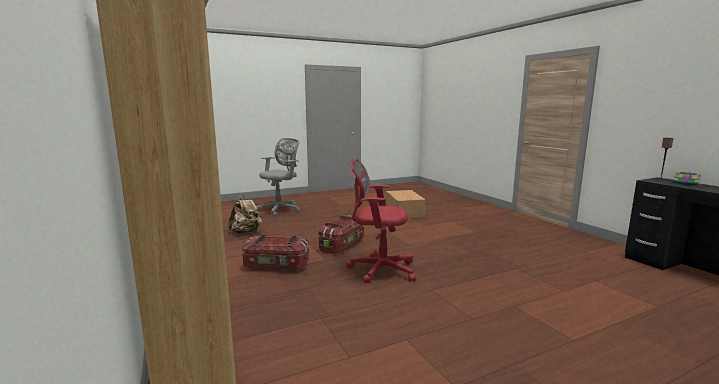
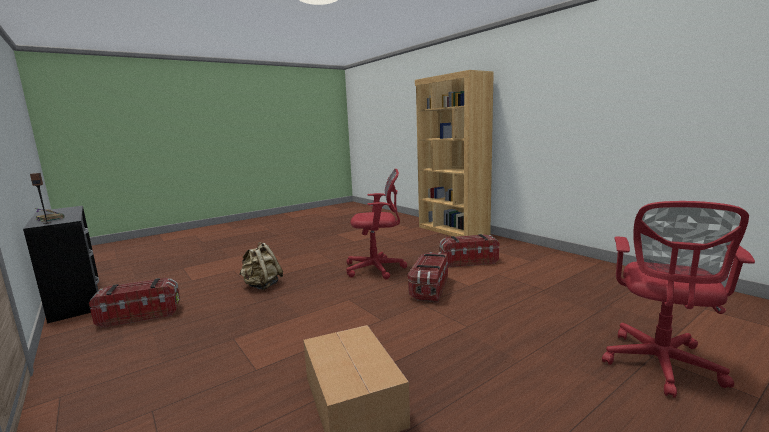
camera: 170 degrees right, 0 degrees up
beige backpack [228,195,262,234] -> beige backpack moved to [239,242,283,290]
grey office chair [256,138,300,216] -> red office chair [602,201,755,398]
none -> storage box [89,278,180,328]

